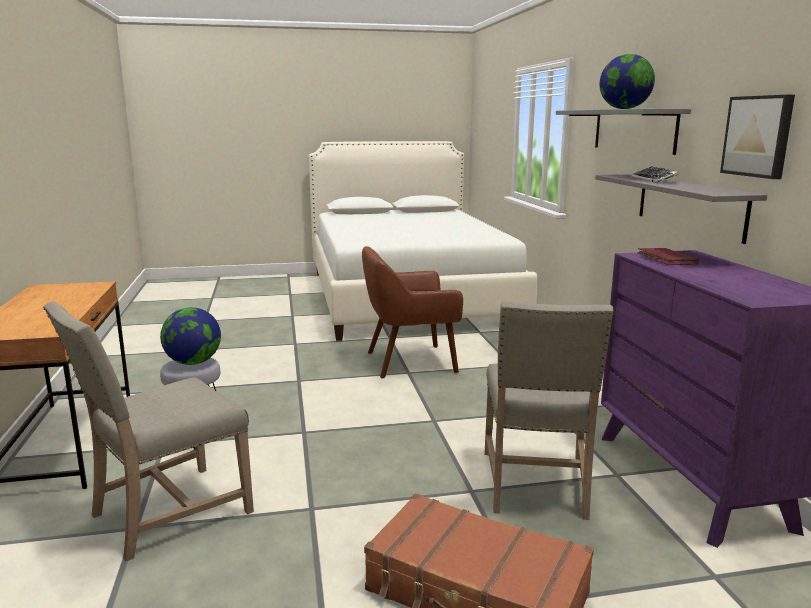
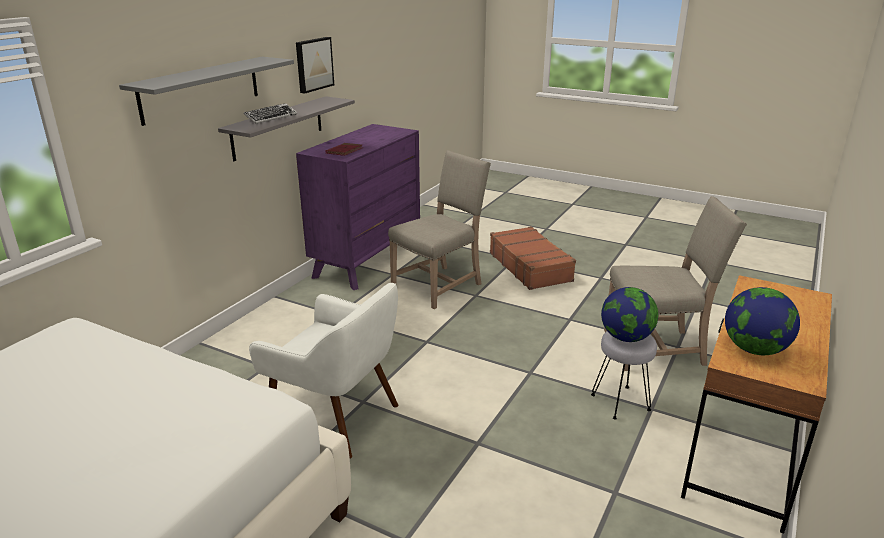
camera: 140 degrees left, 10 degrees up
brown armchair [362,246,463,378] -> white armchair [249,283,398,459]
globe [600,54,655,109] -> globe moved to [725,287,800,355]

